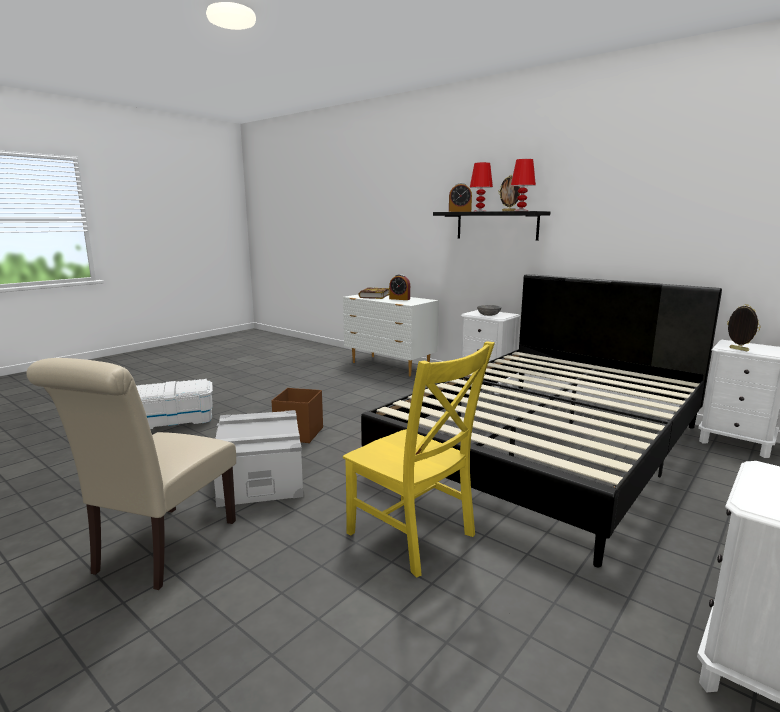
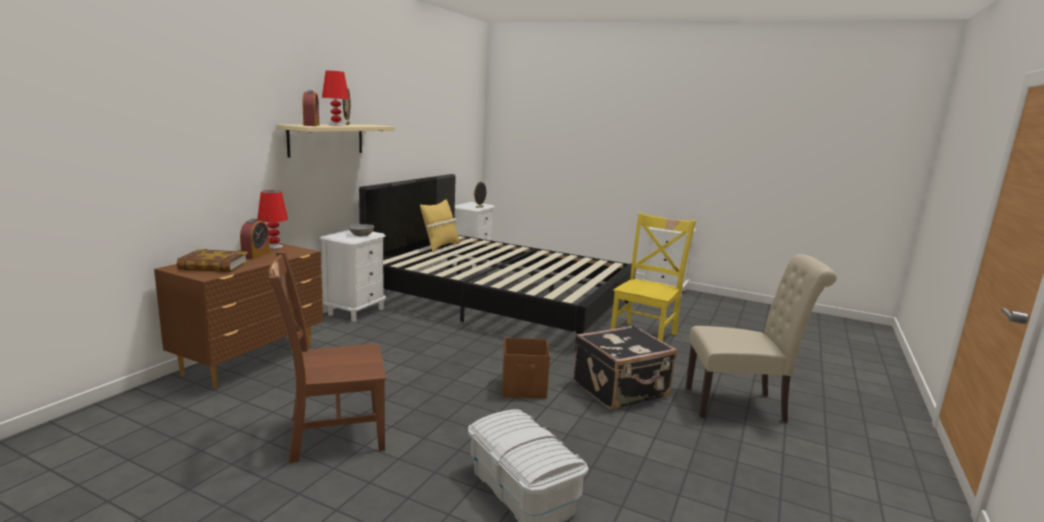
camera: 105 degrees left, 0 degrees up
grey storage box [214,410,304,507] -> black suitcase [574,325,677,409]
white dresser [343,295,439,376] -> brown dresser [154,243,323,389]
black shelf [433,211,550,241] -> beige shelf [276,124,395,158]
red table lamp [511,159,536,211] -> red table lamp moved to [257,190,288,249]
none -> brown chair [268,251,386,463]
none -> yellow pillow [420,199,460,252]

